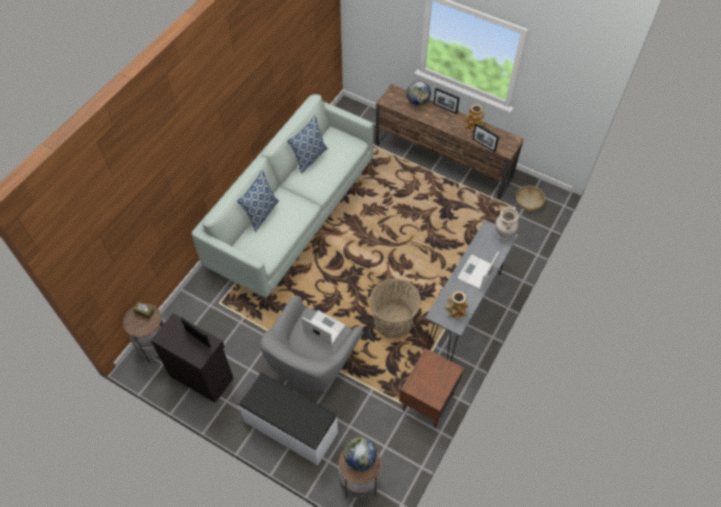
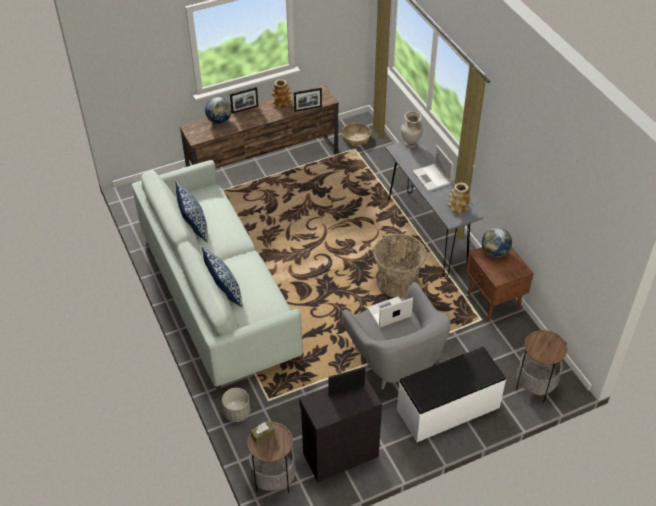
camera: 55 degrees left, 10 degrees down
globe [344,437,377,471] -> globe moved to [482,227,512,257]
none -> grey planter [222,388,250,422]

